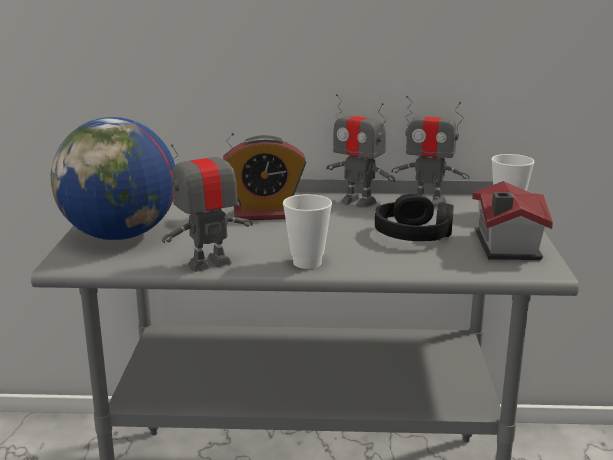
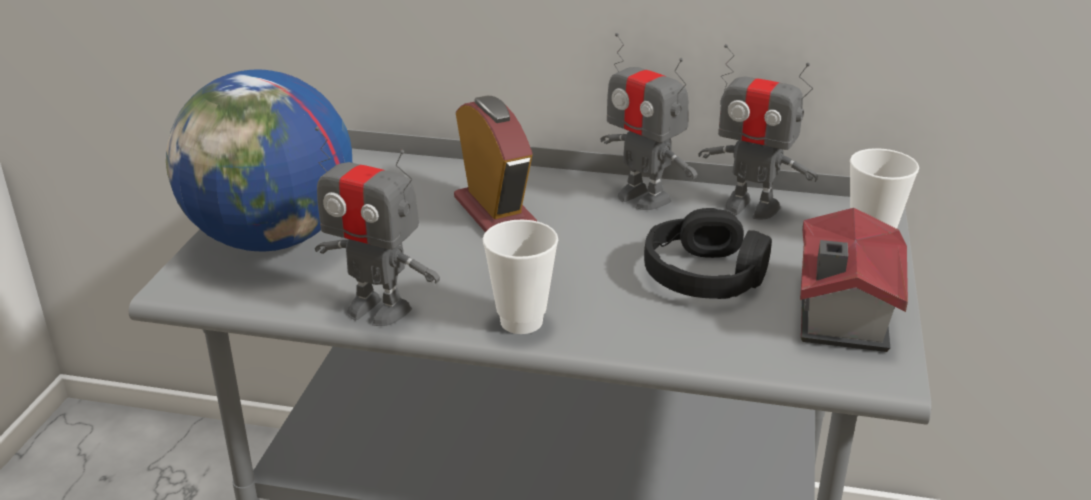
camera: 10 degrees right, 10 degrees up
toy robot [162,133,253,272] -> toy robot turned 135 degrees counterclockwise [315,127,440,326]
alarm clock [223,135,306,220] -> alarm clock turned 120 degrees counterclockwise [454,95,537,232]

